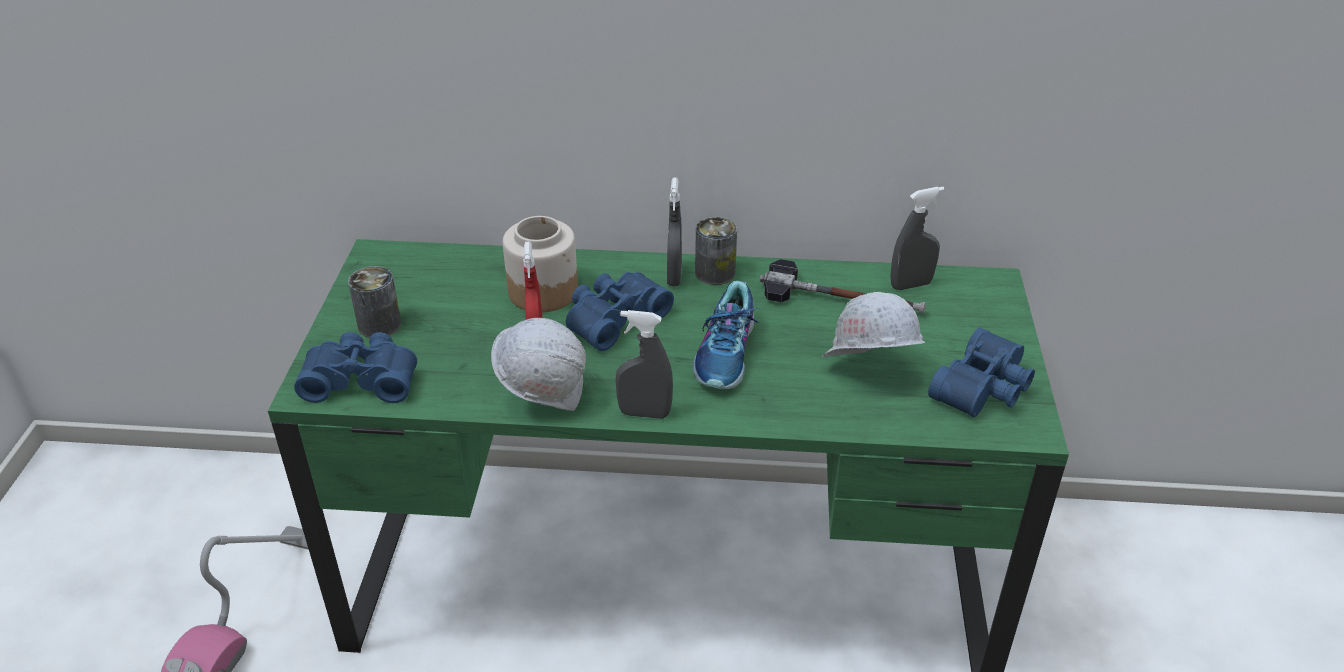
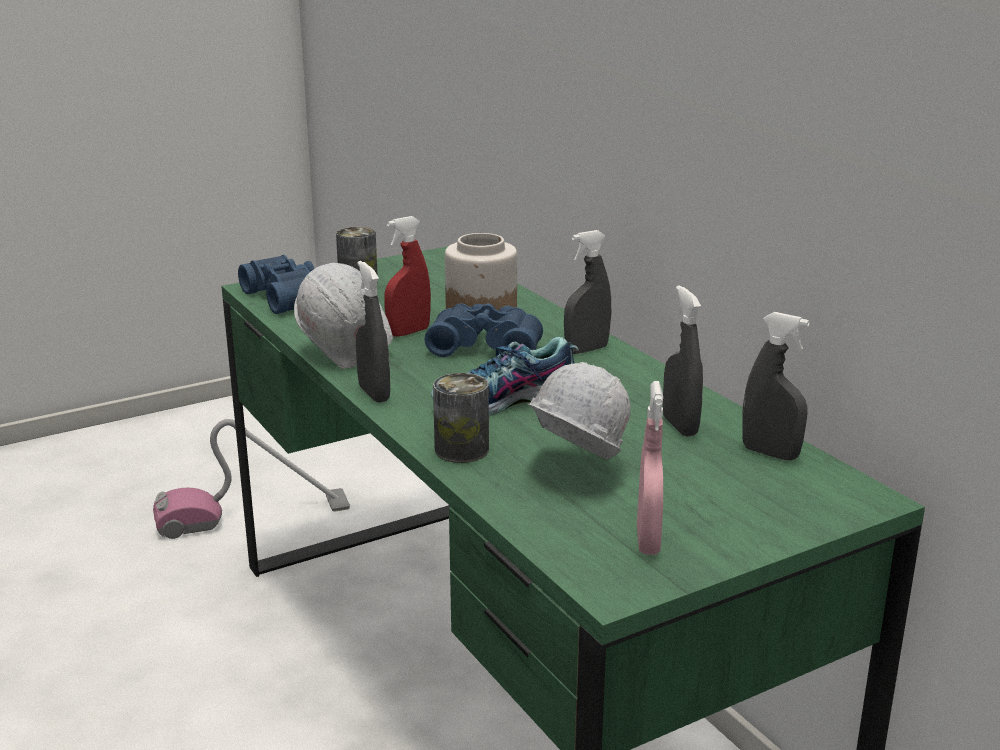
camera: 55 degrees right, 15 degrees down
can [695,217,737,285] -> can moved to [433,373,489,463]
hammer [760,259,926,314] -> grey spray bottle [663,285,703,437]
blue binoculars [928,327,1035,418] -> pink spray bottle [637,381,663,555]

